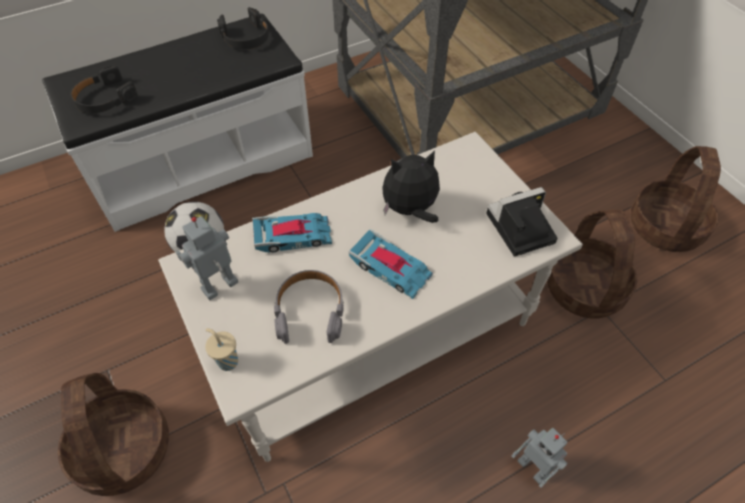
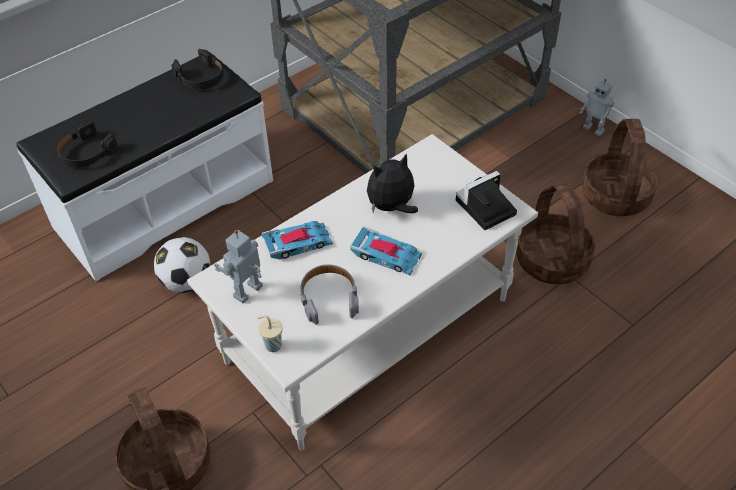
camera: 10 degrees left, 5 degrees down
toy robot [512,428,568,487] -> toy robot moved to [580,79,615,136]

